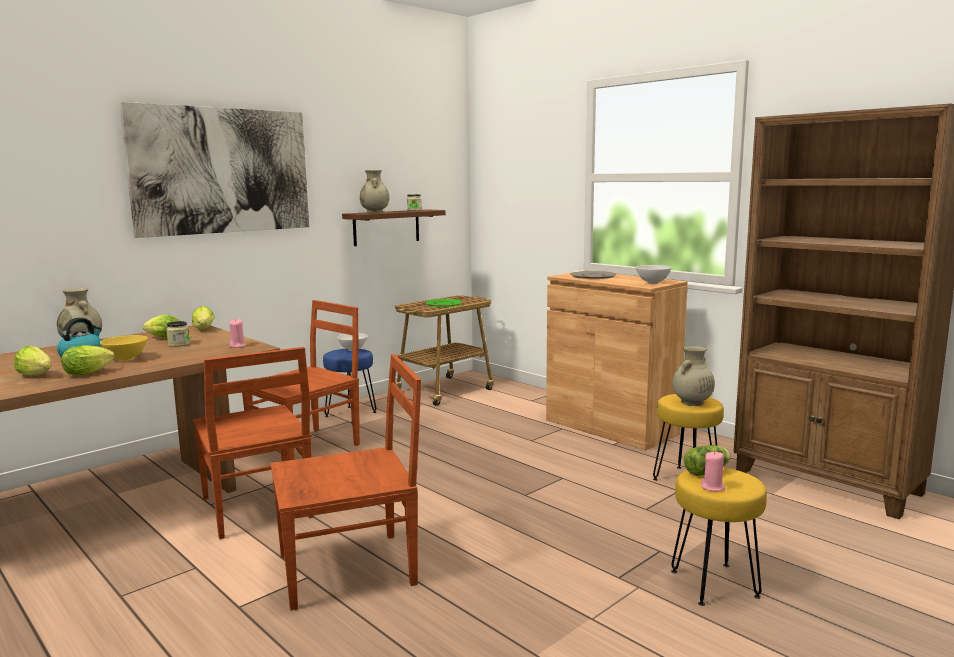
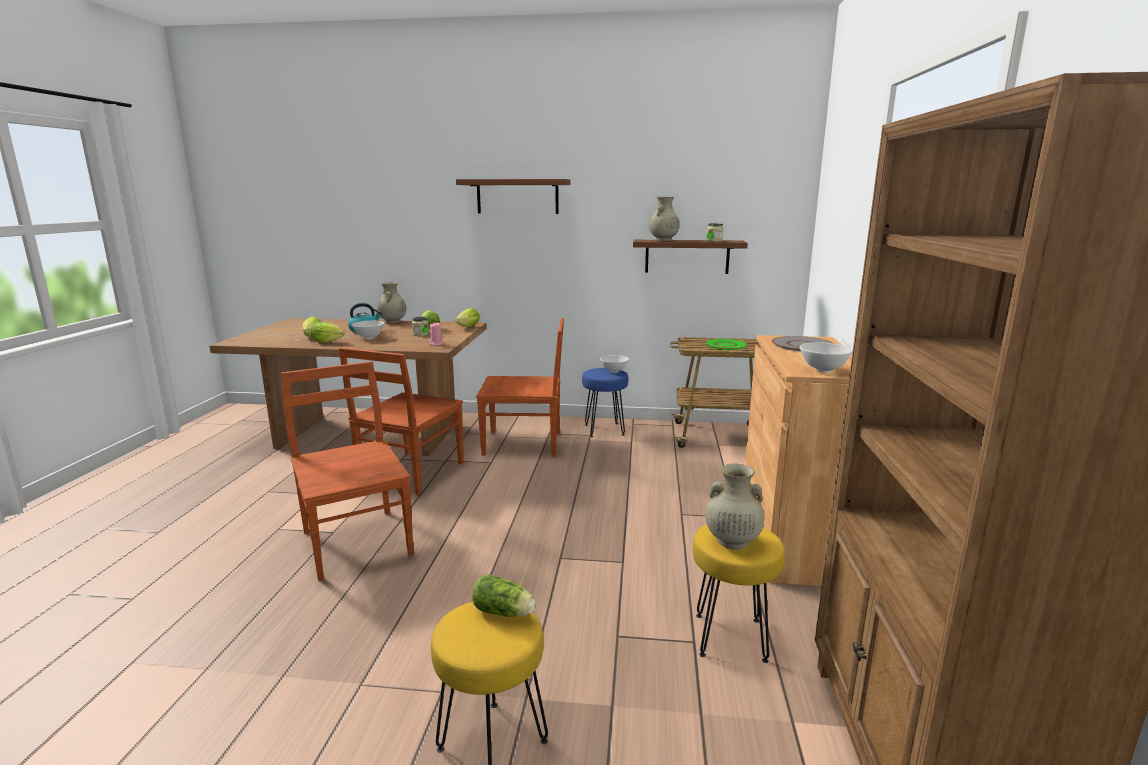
camera: 50 degrees right, 5 degrees up
yellow bowl [100,335,148,361] -> white bowl [352,321,384,339]
picture [119,102,309,238] -> brown shelf [456,179,571,214]
brown chair [270,354,421,610] -> brown chair turned 150 degrees counterclockwise [281,361,414,581]
pink candle [701,452,725,491] -> none

